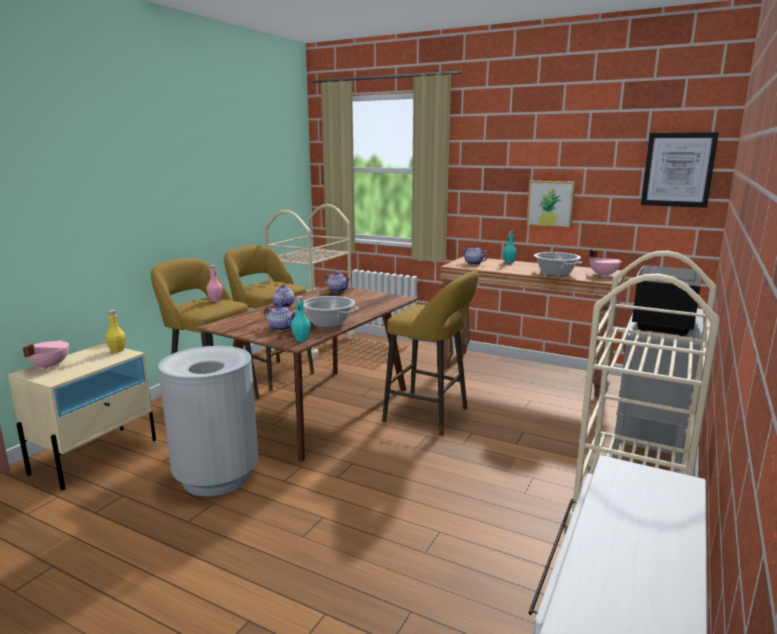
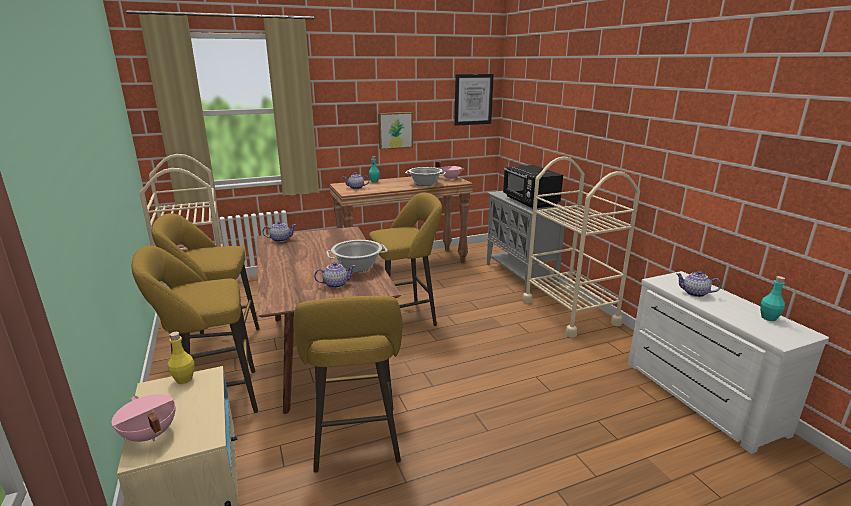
camera: 50 degrees left, 5 degrees up
grey trash can [158,346,259,496] -> yellow stool [293,296,402,473]
pink bottle [206,265,223,302] -> none
teapot [272,285,295,307] -> teapot moved to [676,271,721,297]
turquoise bottle [291,296,311,341] -> turquoise bottle moved to [760,276,785,321]

